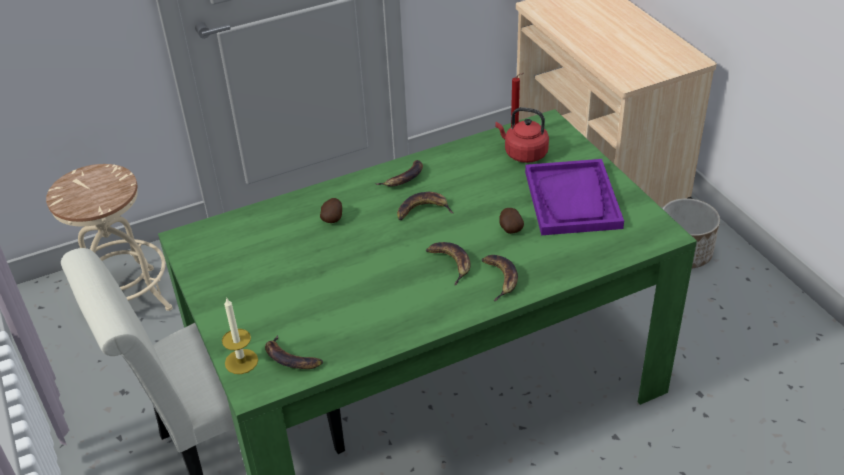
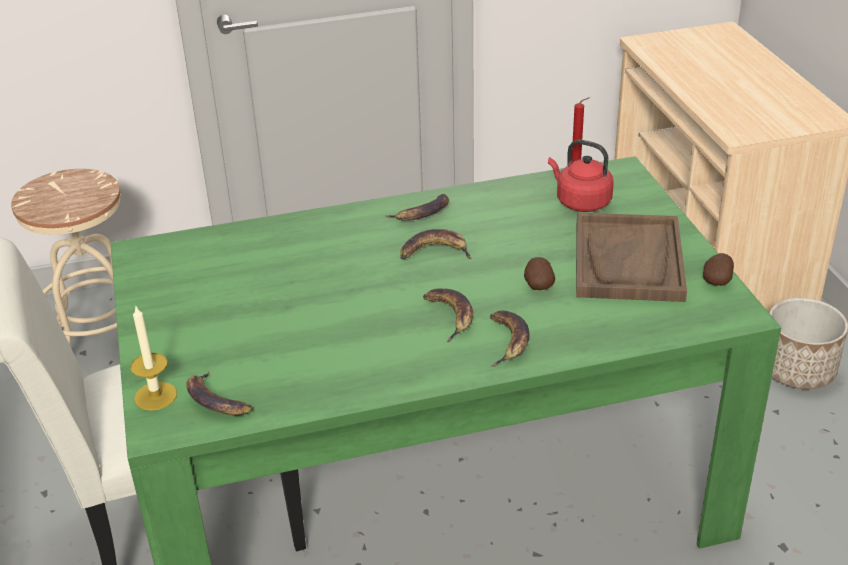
camera: 10 degrees right, 5 degrees down
potato [320,198,342,223] -> potato moved to [703,253,734,286]
purple tray [525,159,624,235] -> brown tray [576,213,687,302]

